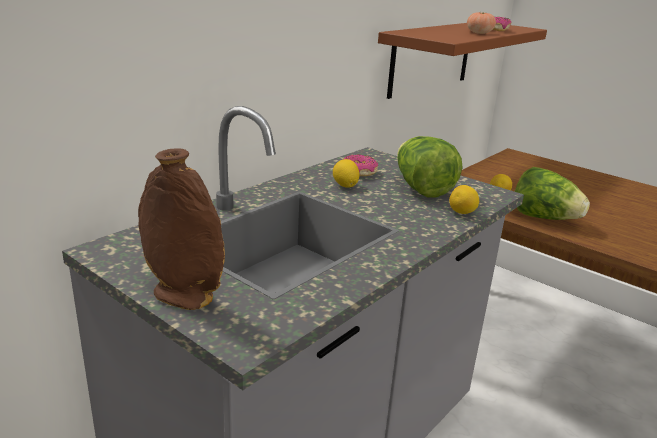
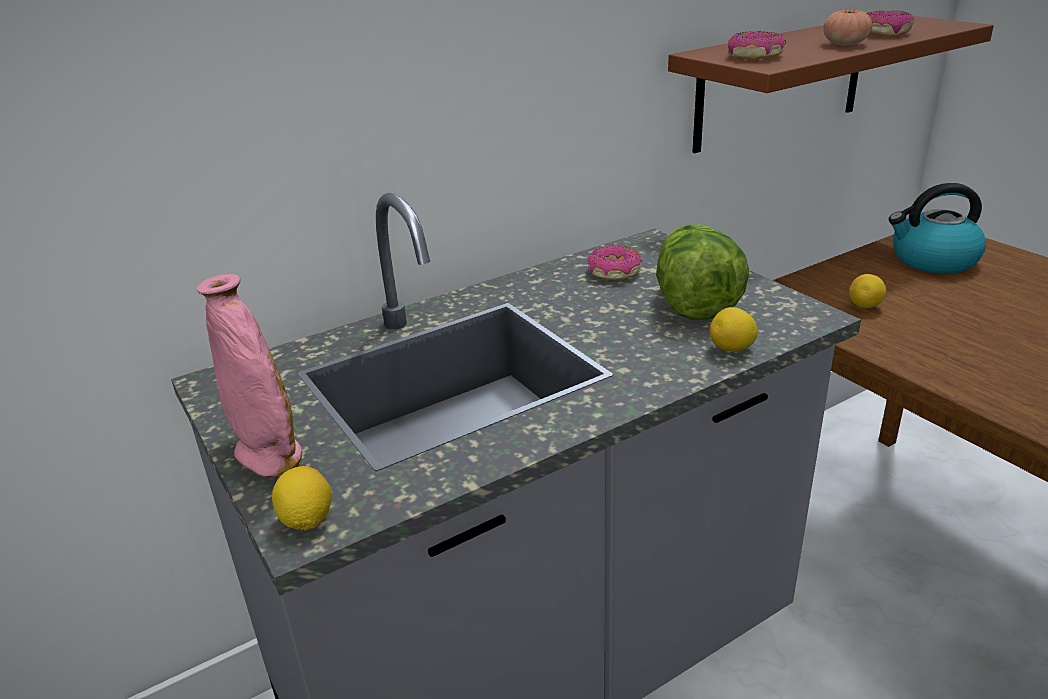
camera: 20 degrees right, 5 degrees up
brown vase [138,148,225,310] -> pink vase [197,274,302,477]
lemon [333,159,360,188] -> lemon moved to [272,466,332,530]
lettuce [515,167,590,220] -> none
none -> donut [728,31,786,59]
none -> kettle [889,183,986,274]

